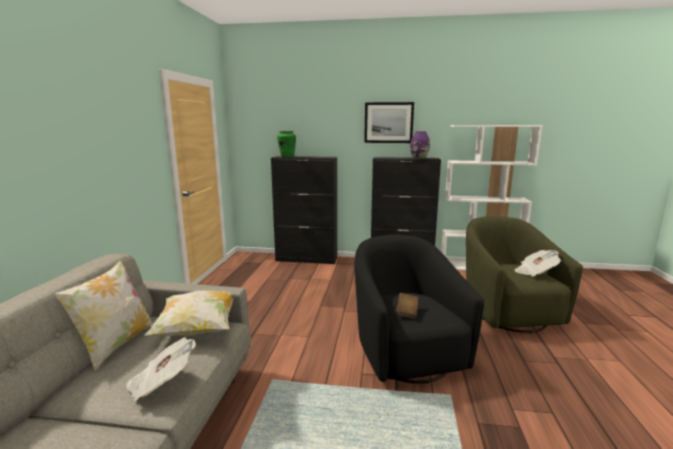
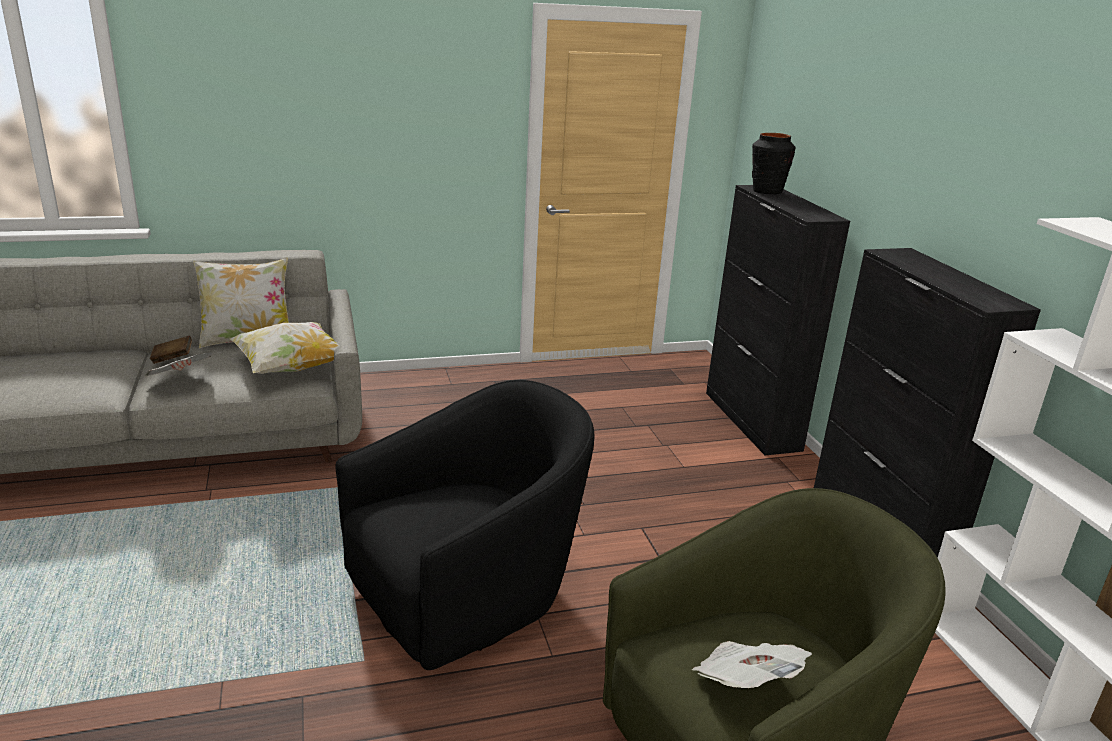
camera: 65 degrees right, 10 degrees up
green vase [277,131,296,157] -> black vase [752,133,796,194]
picture [364,102,414,143] -> none
brown book [396,293,419,319] -> brown book moved to [150,336,192,364]
purple vase [410,131,430,159] -> none

